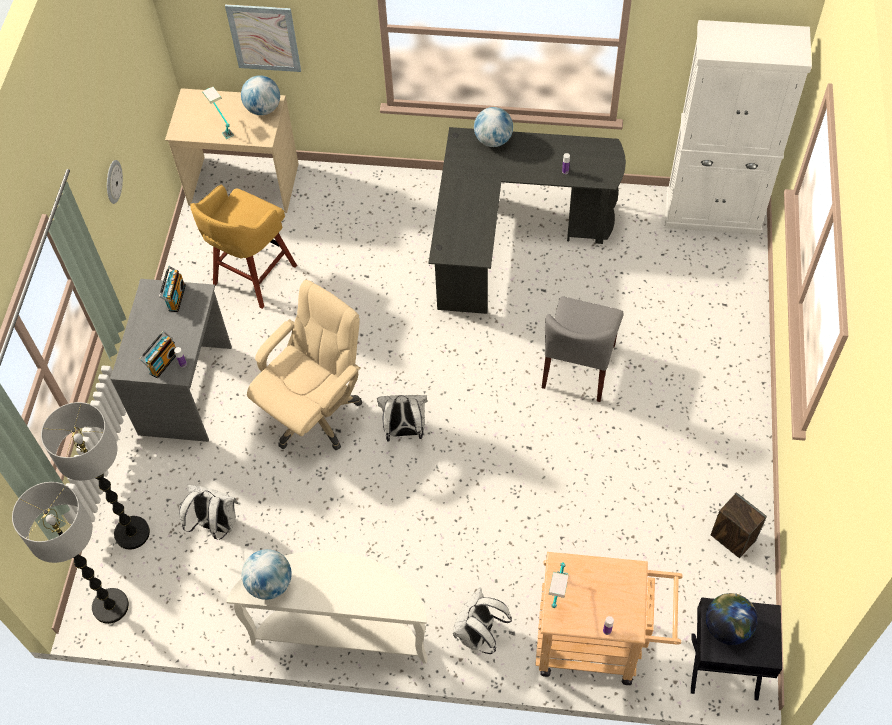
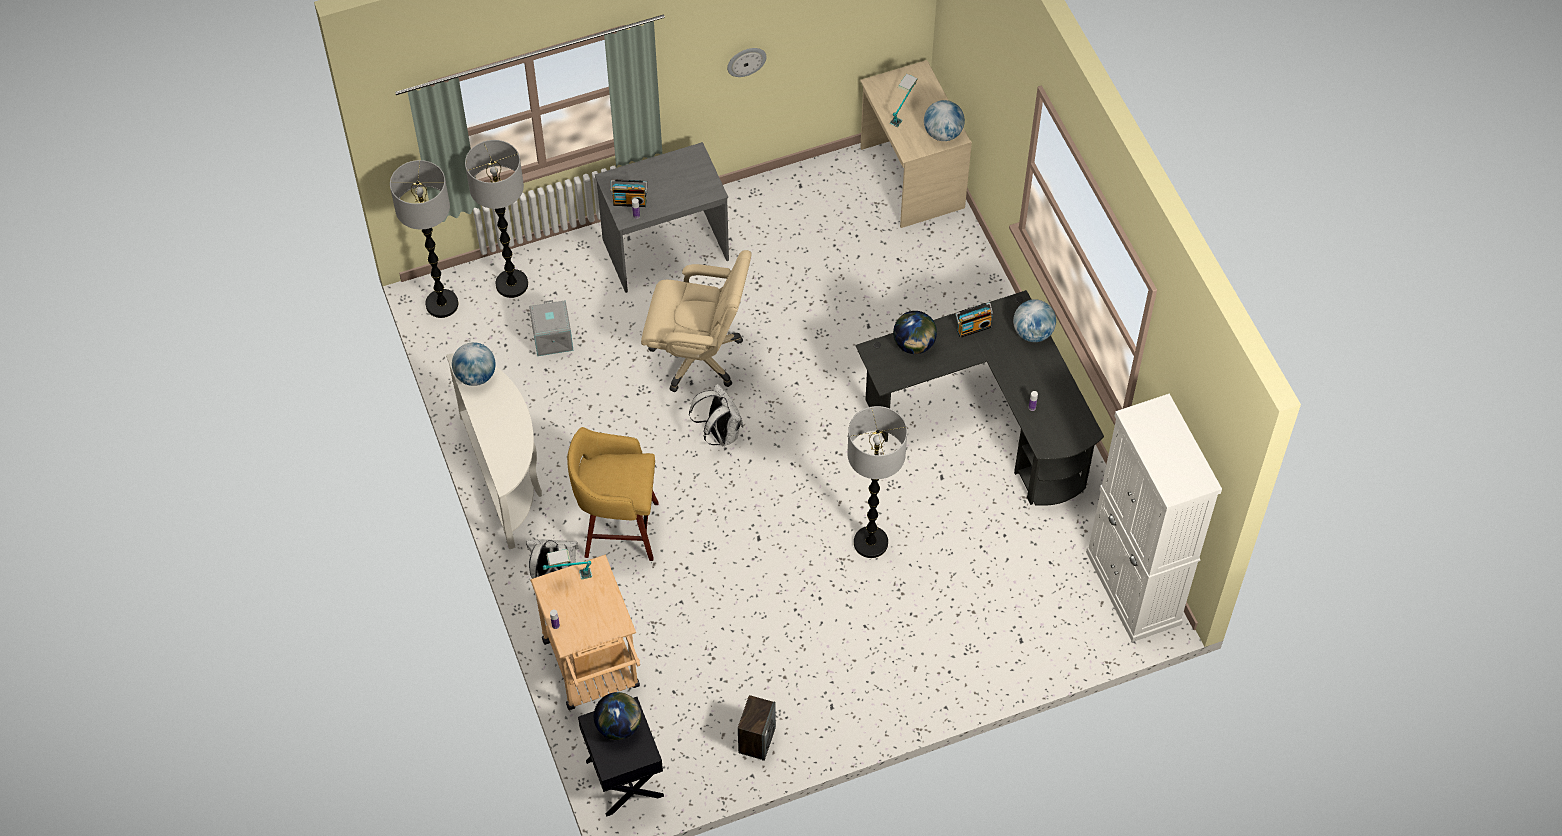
camera: 60 degrees right, 0 degrees up
radio [159,266,186,312] -> radio moved to [955,302,993,338]
white backpack [179,485,239,540] -> grey storage box [529,300,574,356]
yellow stool [190,185,297,309] -> yellow stool moved to [567,427,659,561]
picture [225,4,301,72] -> none
grey chair [542,297,624,402] -> floor lamp [847,406,907,558]
none -> globe [893,311,937,354]

